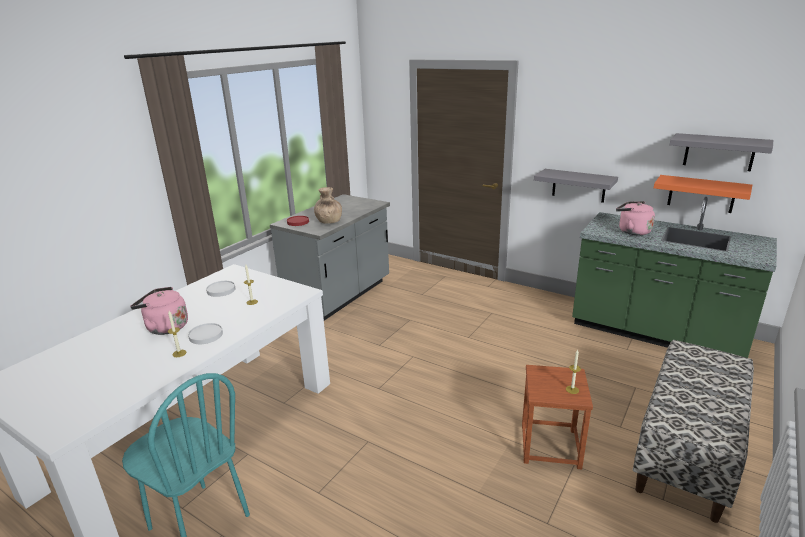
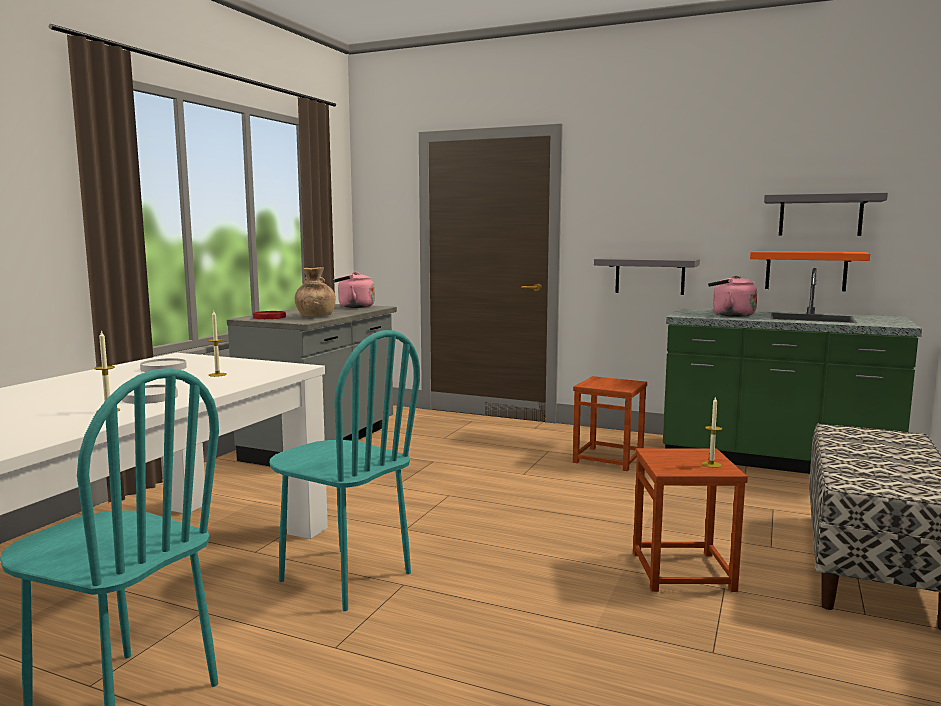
camera: 10 degrees left, 15 degrees down
pink kettle [130,287,188,335] -> pink kettle moved to [333,272,375,308]
none -> turquoise chair [270,330,420,611]
none -> brown stool [573,376,648,471]

